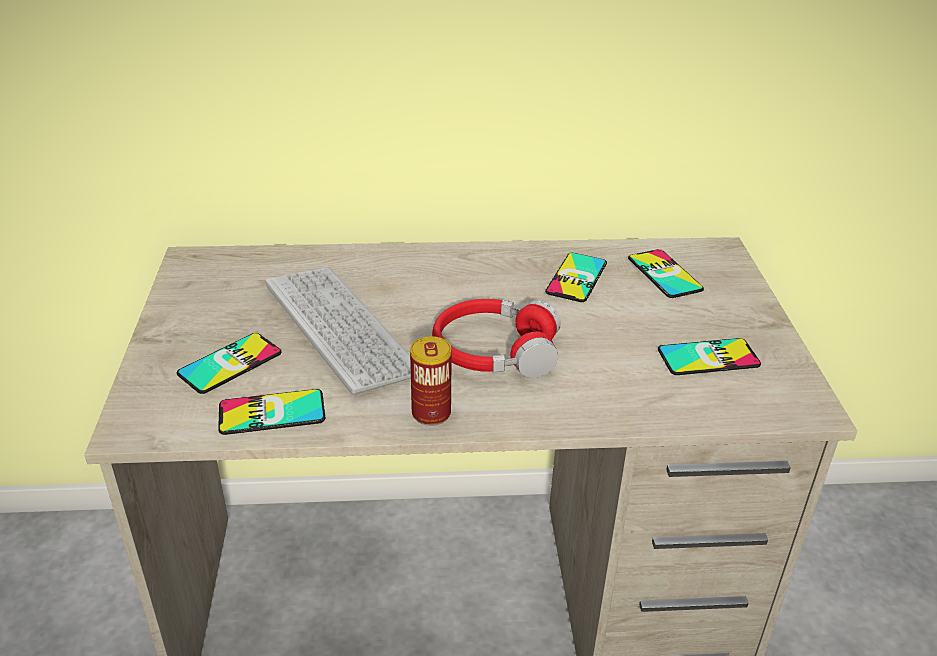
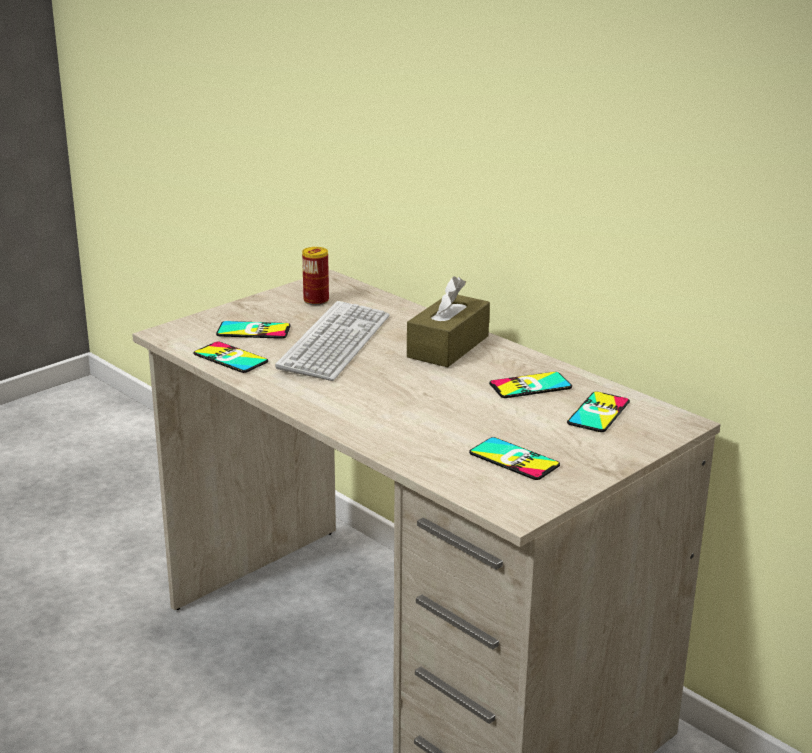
camera: 50 degrees right, 10 degrees down
can [410,336,452,426] -> can moved to [302,247,329,305]
red headphones [432,299,561,378] -> none
none -> brown tissue box [407,276,490,367]

